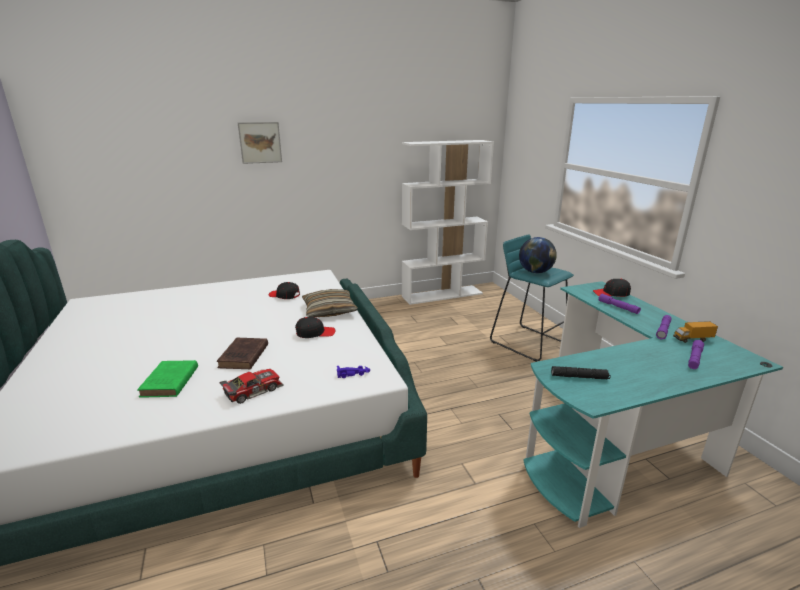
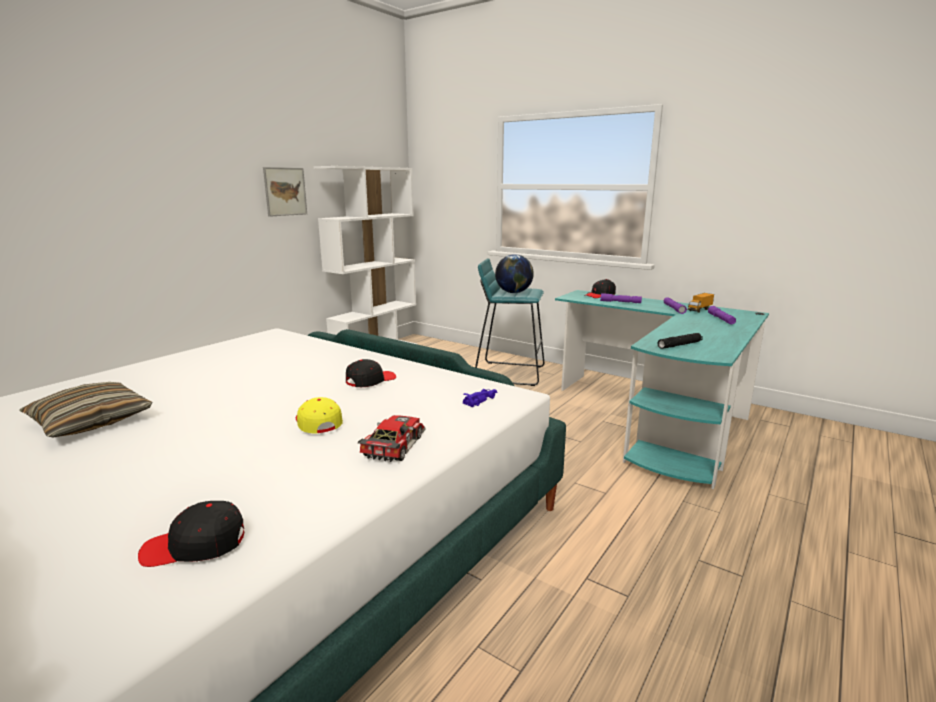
camera: 35 degrees left, 5 degrees down
green book [137,360,198,397] -> none
brown book [217,338,268,369] -> yellow cap [296,397,343,434]
picture [238,122,282,164] -> picture moved to [263,167,307,217]
black cap [269,282,300,299] -> black cap moved to [138,501,244,567]
pillow [302,289,358,317] -> pillow moved to [19,382,152,437]

